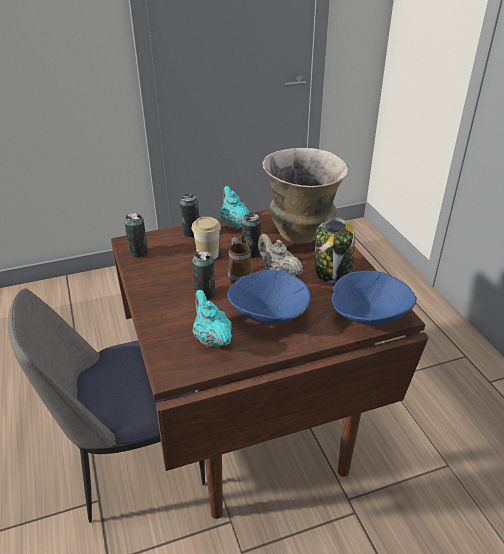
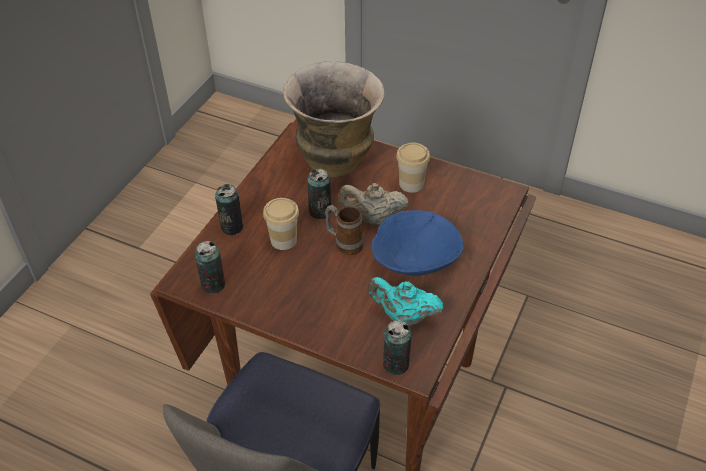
camera: 45 degrees left, 10 degrees up
can [192,251,215,300] -> can moved to [383,320,412,375]
turquoise teapot [220,186,249,229] -> none
jar [315,218,355,283] -> cup [396,143,430,193]
blue bowl [332,271,417,325] -> none

